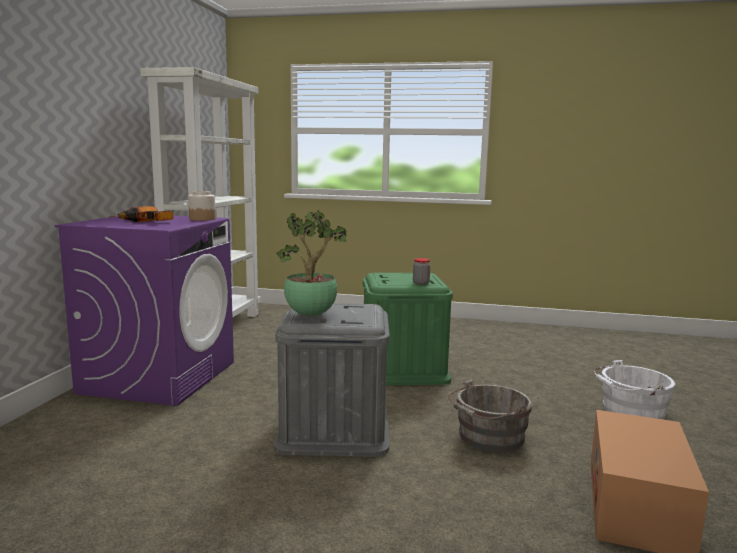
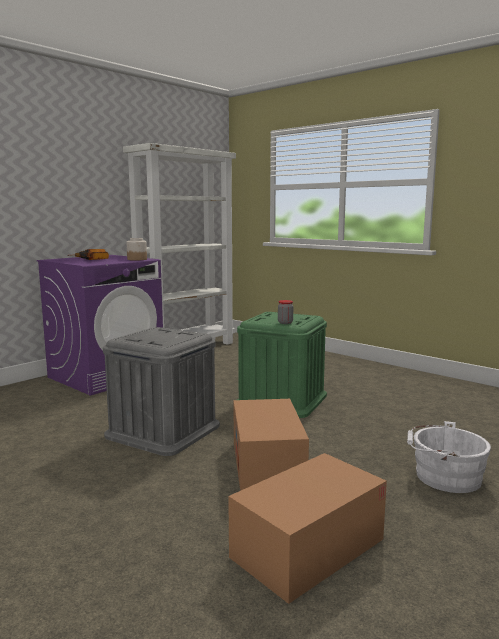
camera: 30 degrees right, 0 degrees up
potted plant [277,211,347,316] -> none
grey bucket [448,380,533,452] -> cardboard box [233,399,309,491]

